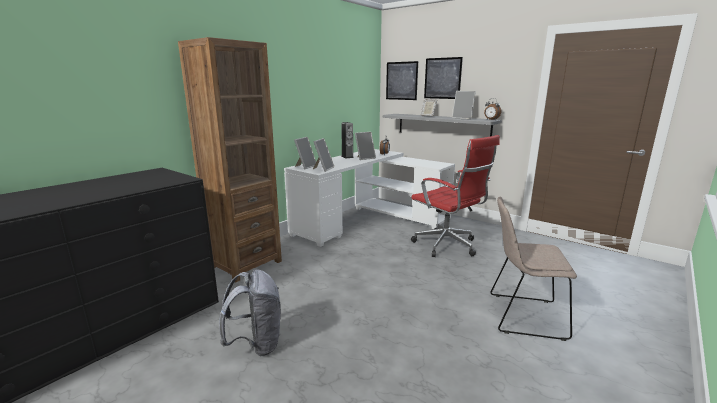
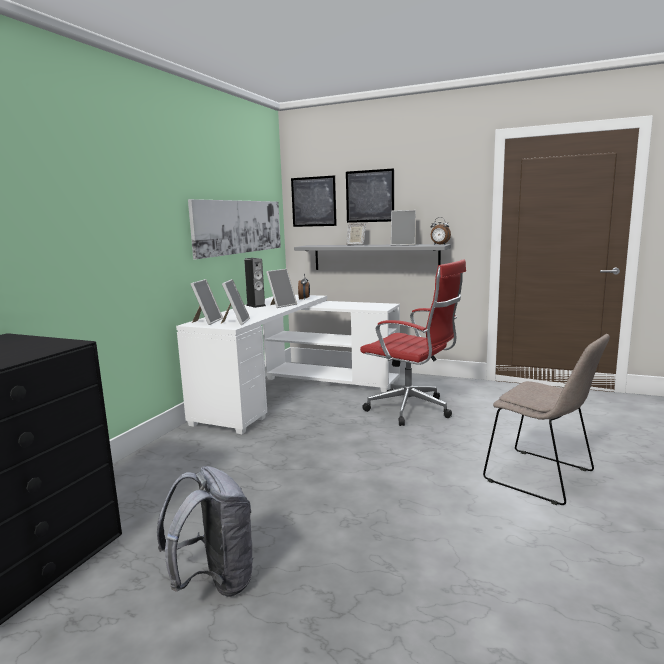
camera: 15 degrees left, 5 degrees down
brown bookcase [178,37,282,283] -> none
beige chair [491,197,577,341] -> beige chair turned 135 degrees counterclockwise [483,334,610,505]
none -> picture [188,199,281,259]

